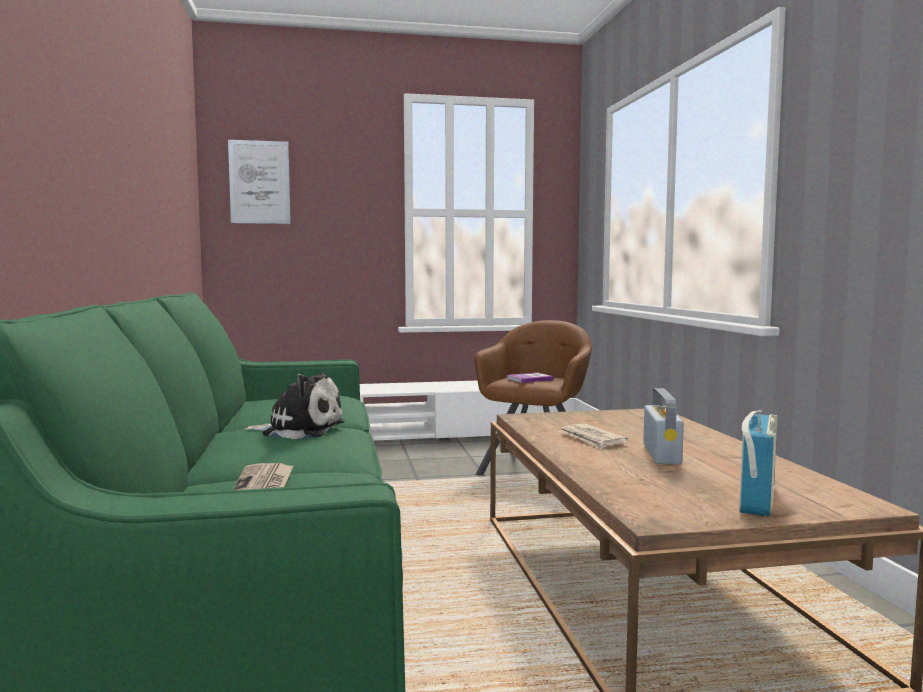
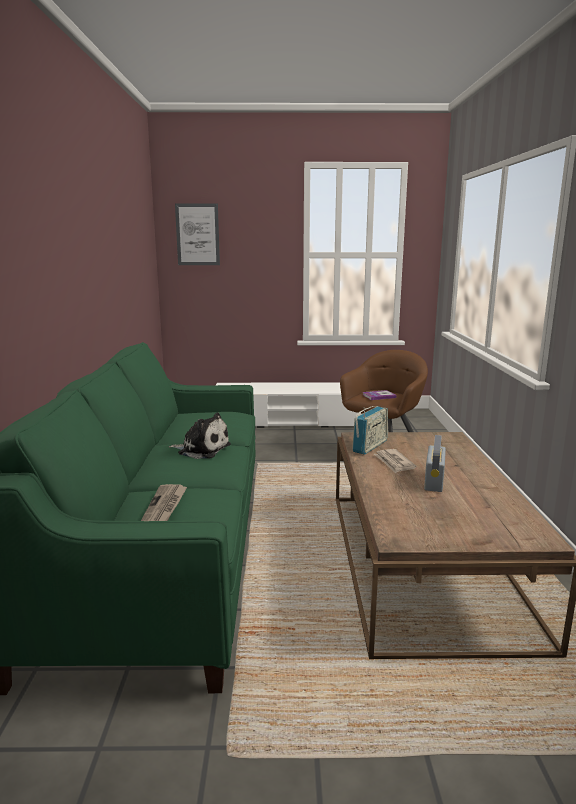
camera: 10 degrees right, 10 degrees up
radio [739,410,778,517] -> radio moved to [352,406,388,455]

